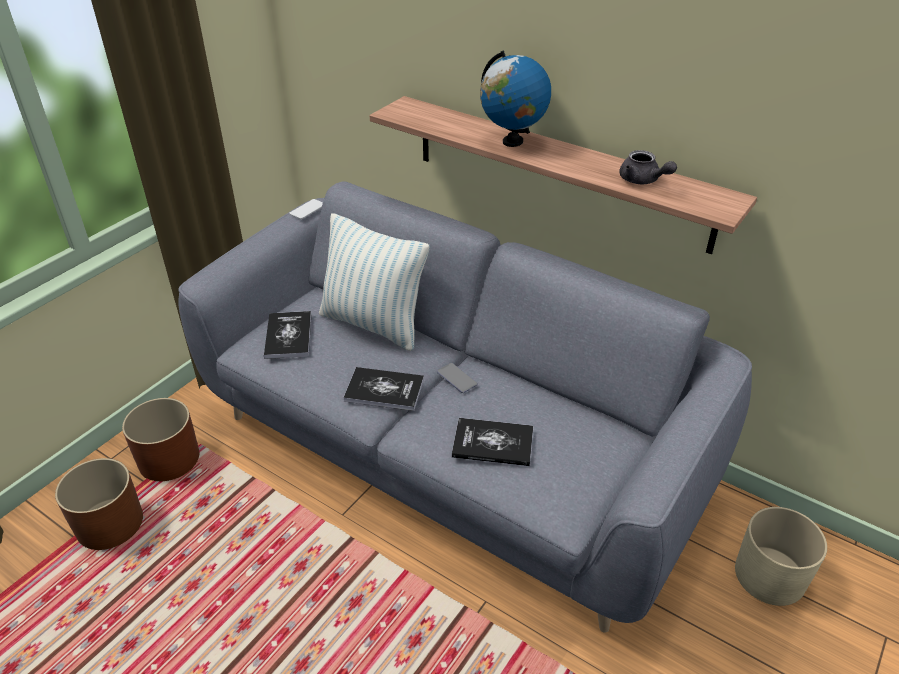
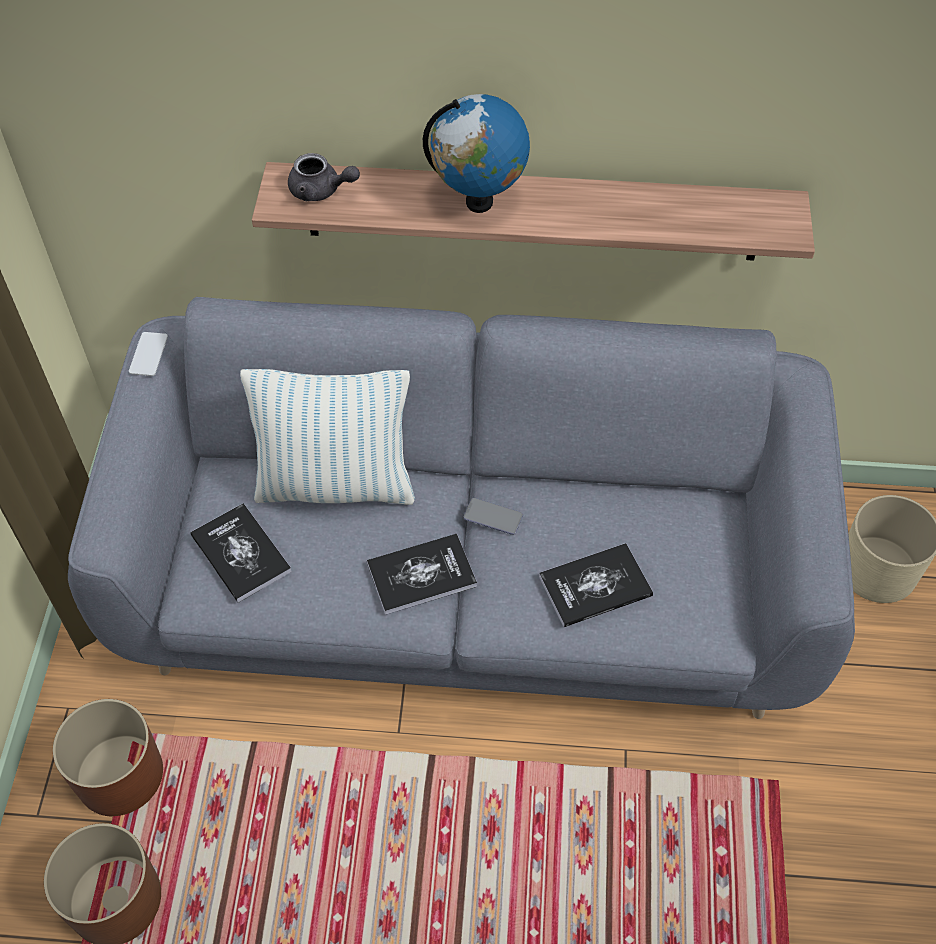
camera: 30 degrees left, 15 degrees up
grey teapot [619,150,677,184] -> grey teapot moved to [288,153,360,201]

